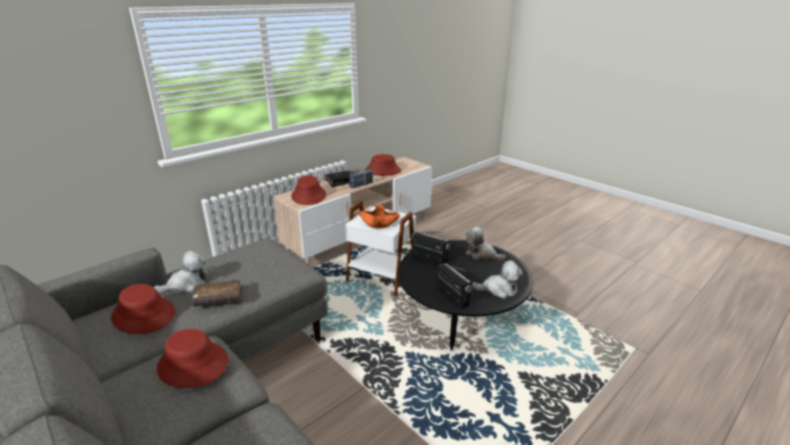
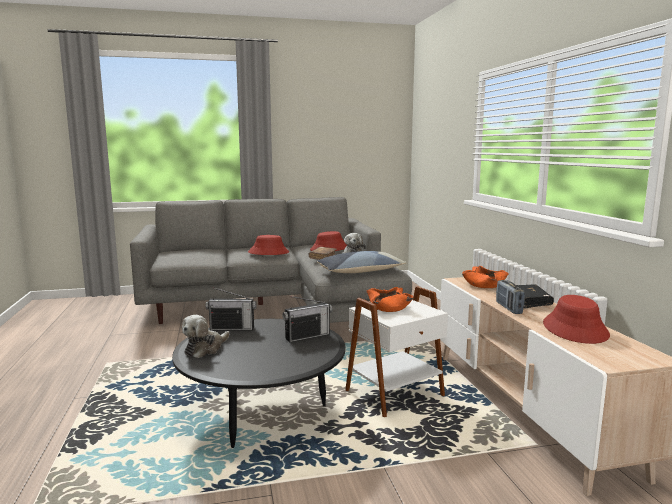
camera: 120 degrees right, 15 degrees down
red hat [291,175,326,205] -> orange bowl [462,266,509,288]
plush toy [465,227,506,260] -> none
none -> pillow [317,251,406,273]

